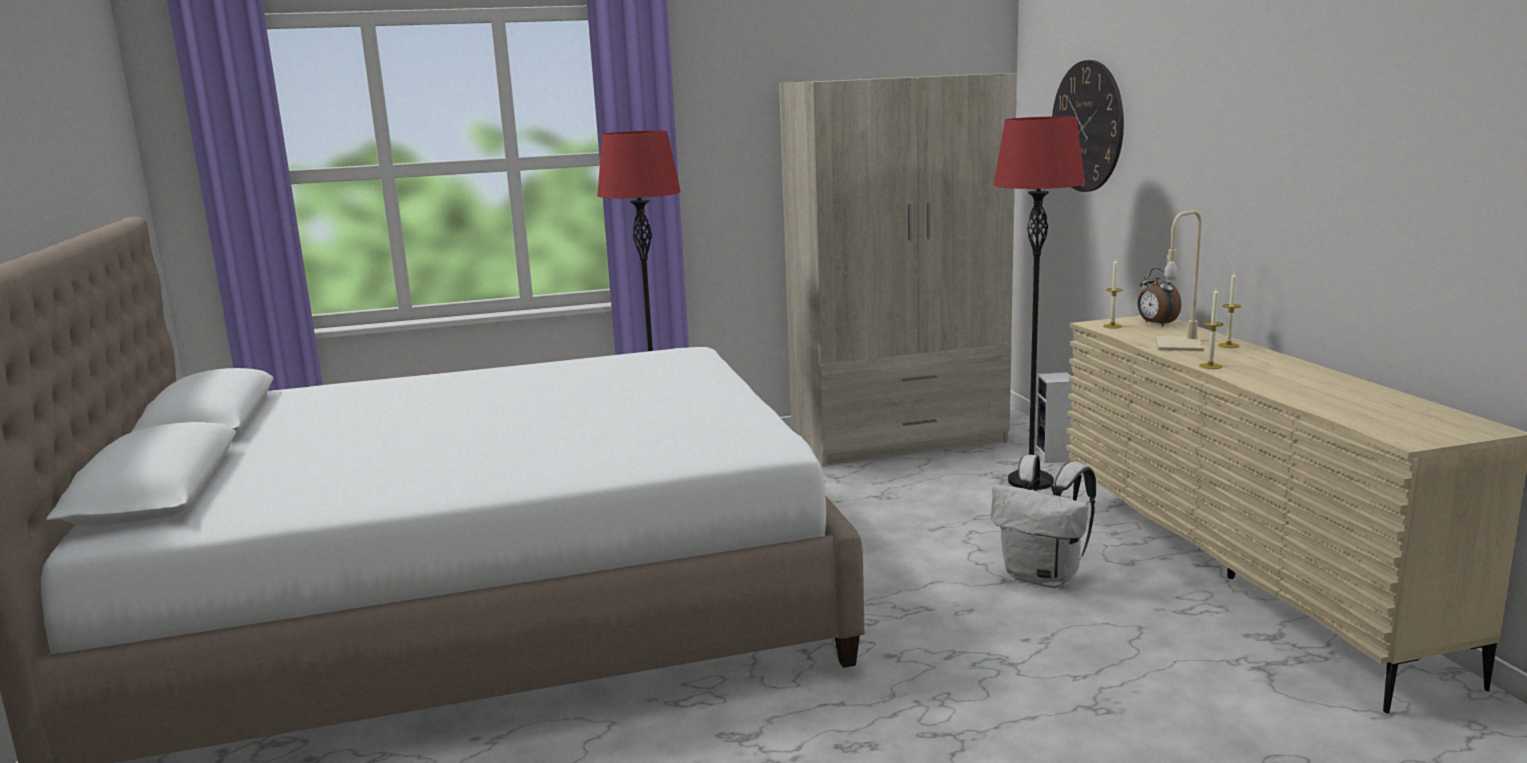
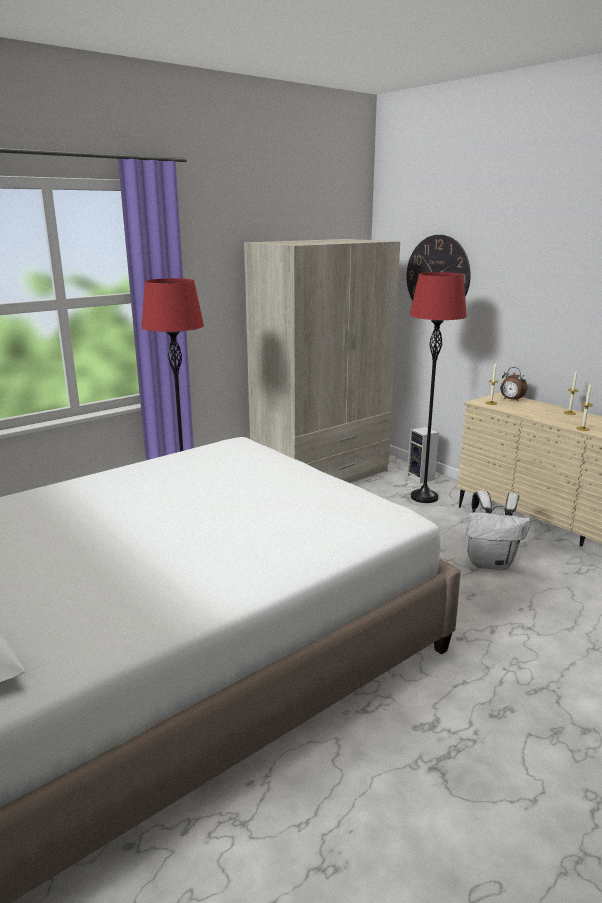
camera: 25 degrees left, 5 degrees up
beige table lamp [1155,210,1203,351] -> none

